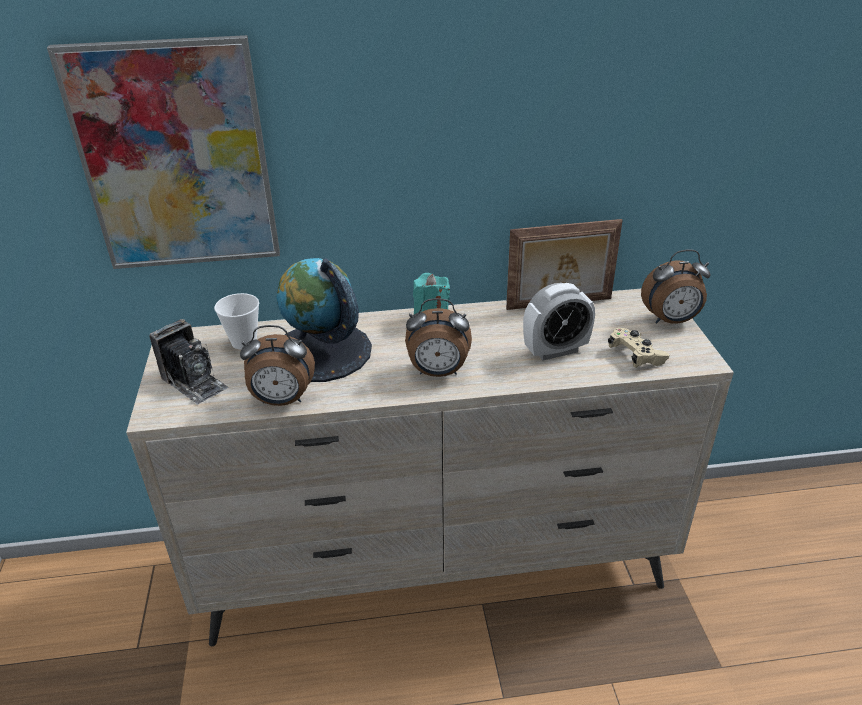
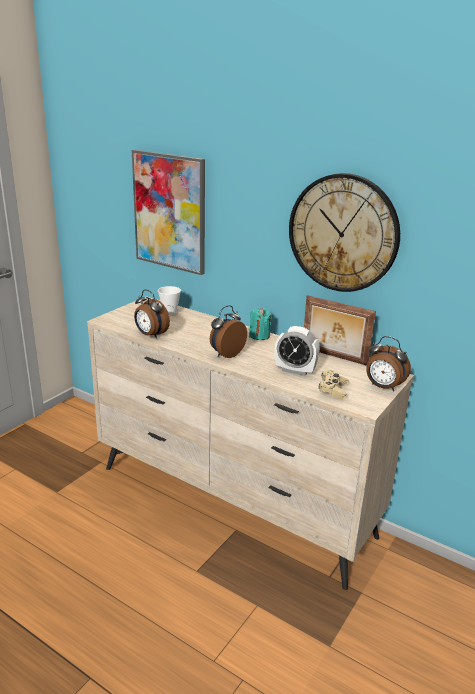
camera: 40 degrees right, 10 degrees down
camera [149,319,228,405] -> none
globe [276,258,372,382] -> none
alarm clock [405,298,472,377] -> alarm clock turned 90 degrees clockwise [210,305,247,358]
none -> wall clock [289,173,400,292]

